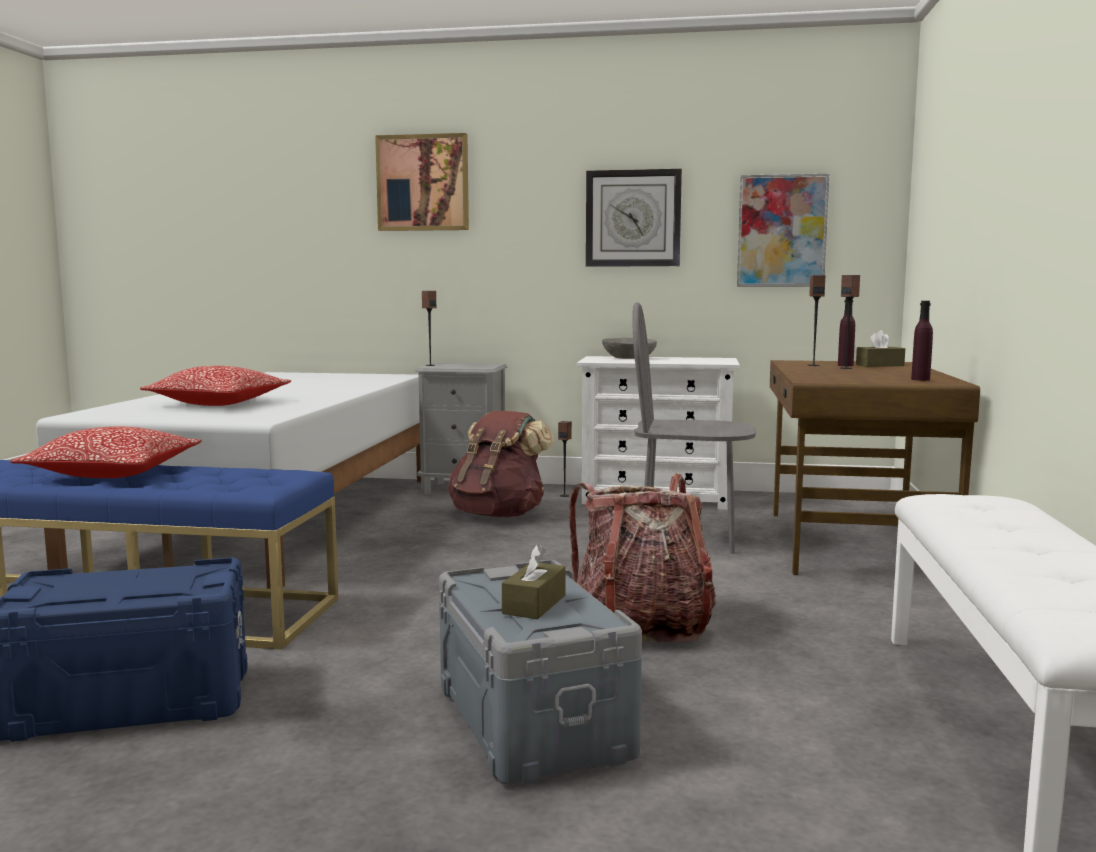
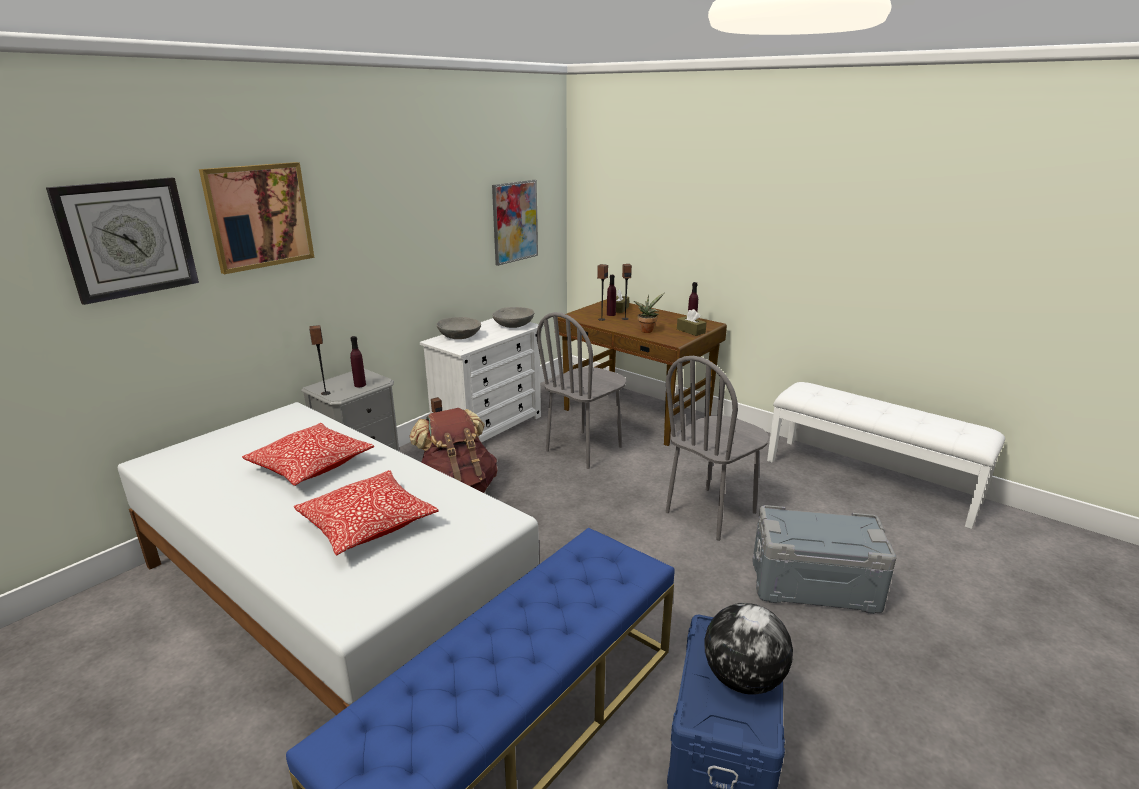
camera: 60 degrees left, 15 degrees up
pillow [10,426,202,478] -> pillow moved to [242,423,374,486]
brown tissue box [502,544,566,619] -> brown tissue box moved to [677,309,706,336]
backpack [569,474,717,642] -> grey chair [666,356,769,541]
wall clock [586,169,682,267] -> wall clock moved to [46,178,199,305]
none -> purple bottle [350,336,366,387]
none -> grey bowl [492,307,534,328]
none -> potted plant [634,293,664,333]
none -> globe [704,603,793,695]

